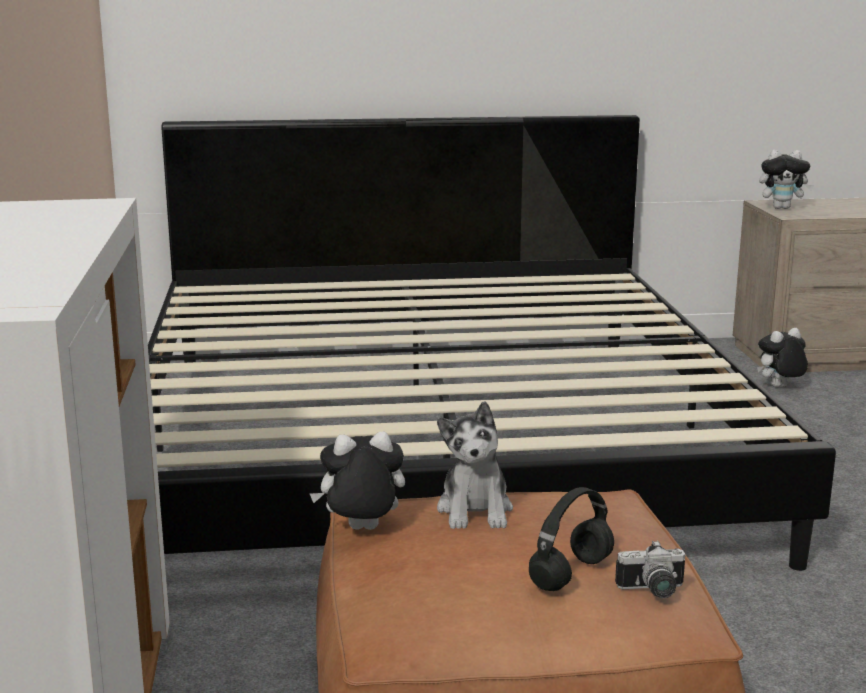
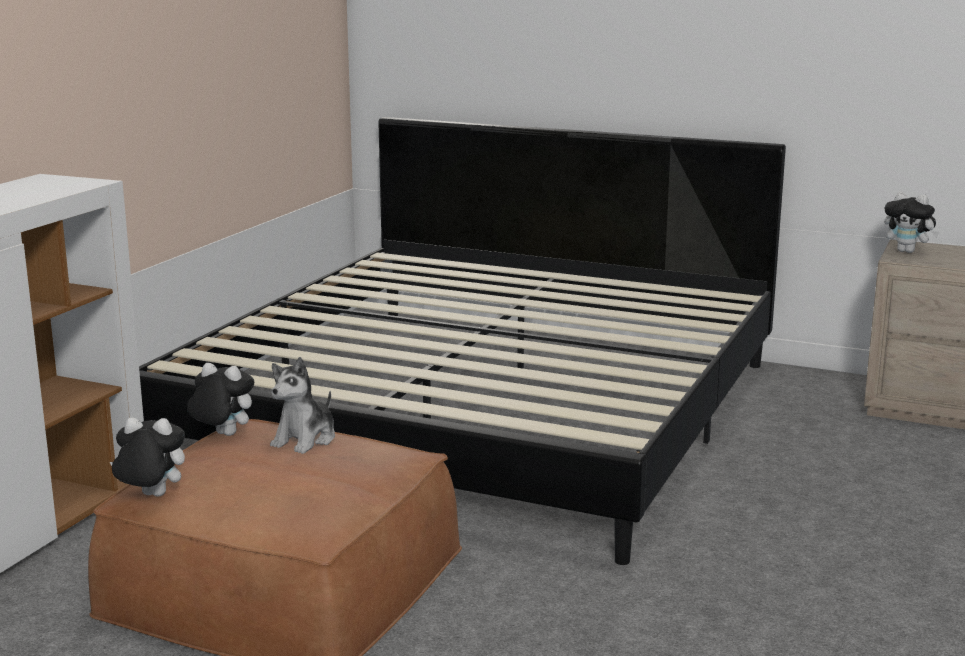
camera: 30 degrees right, 0 degrees up
black headphones [529,487,614,591] -> none
camera [615,540,686,598] -> none
plush toy [757,328,808,387] -> plush toy moved to [110,417,185,497]

